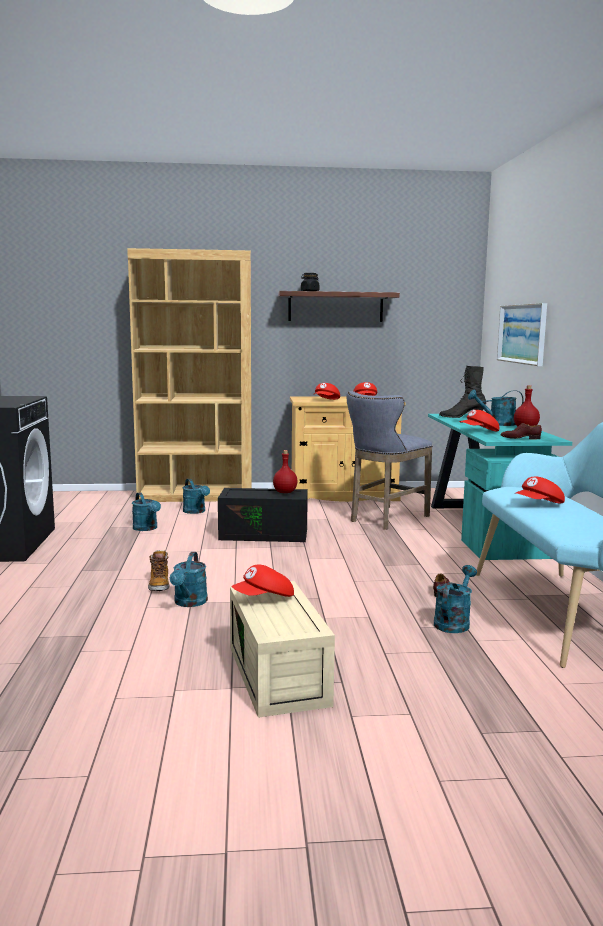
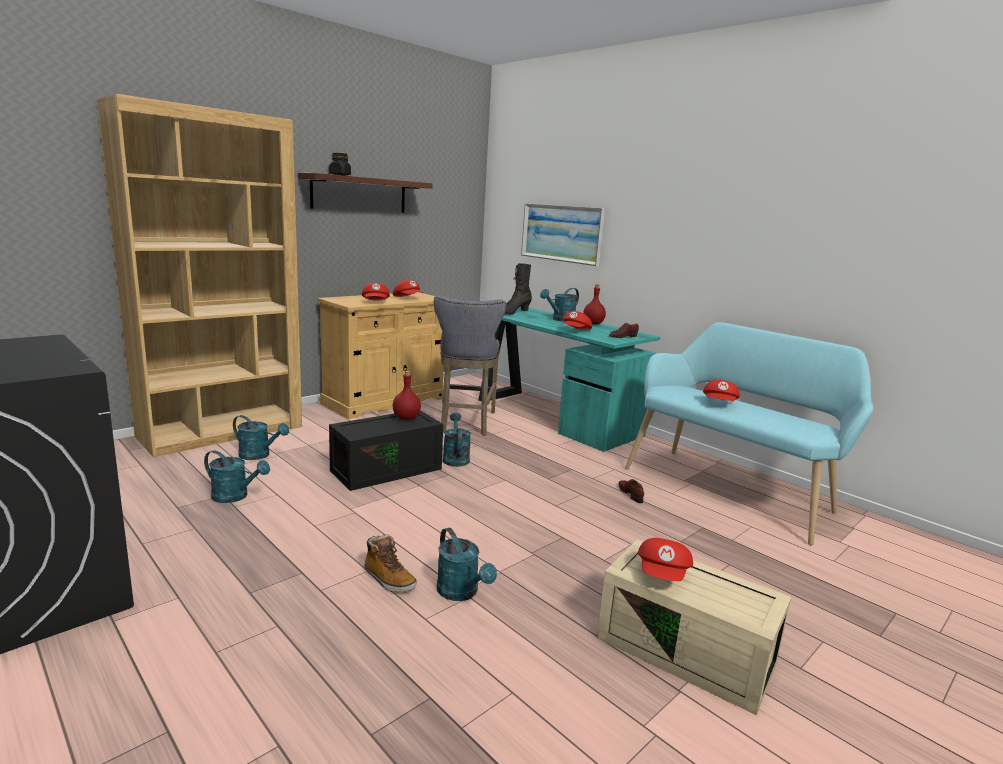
camera: 40 degrees left, 5 degrees up
turquoise watering can [434,565,477,633] -> turquoise watering can moved to [443,413,471,467]

